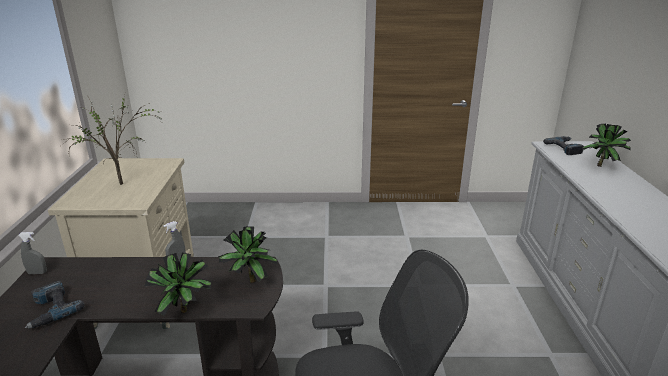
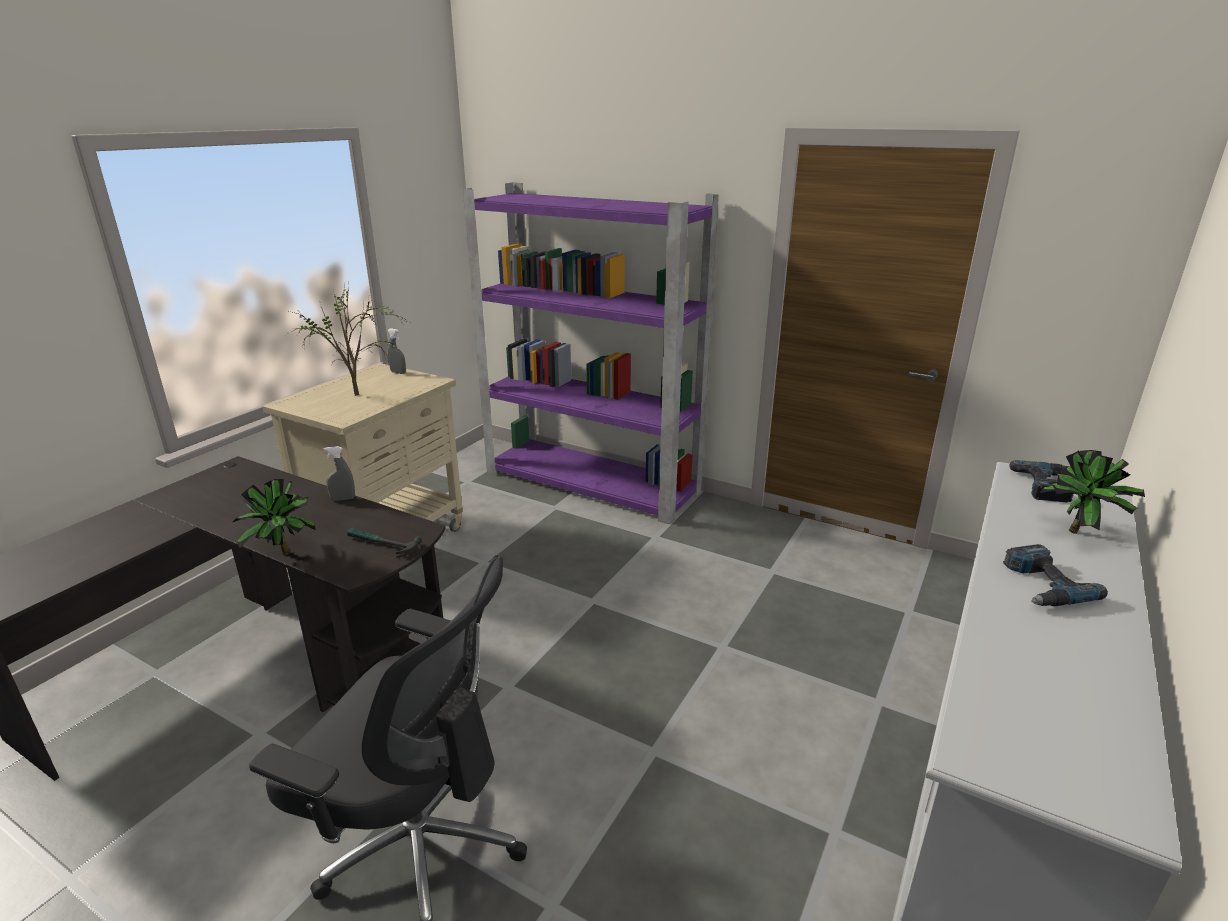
camera: 30 degrees right, 0 degrees up
grey spray bottle [18,232,47,274] -> grey spray bottle moved to [387,328,406,374]
power drill [25,281,85,329] -> power drill moved to [1003,544,1108,606]
potted plant [218,226,277,283] -> hammer [347,527,422,558]
none -> purple bookcase [463,182,719,524]

